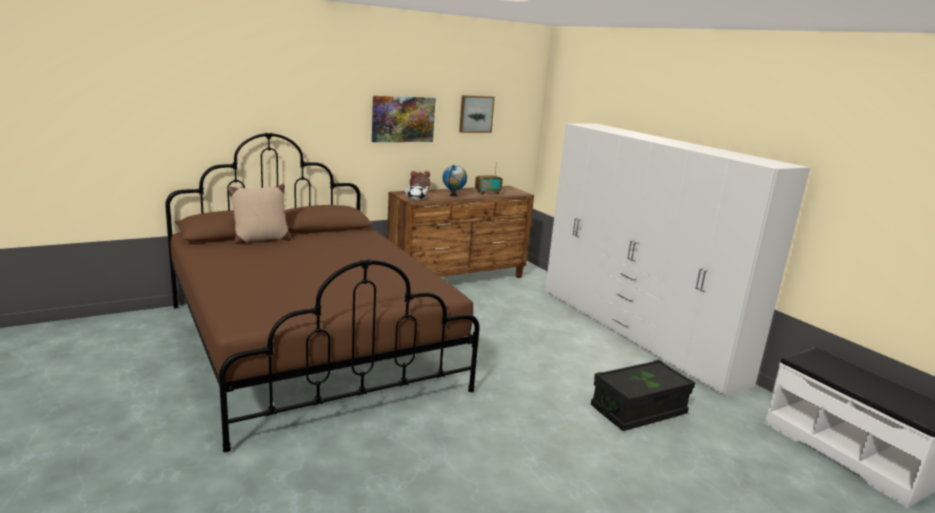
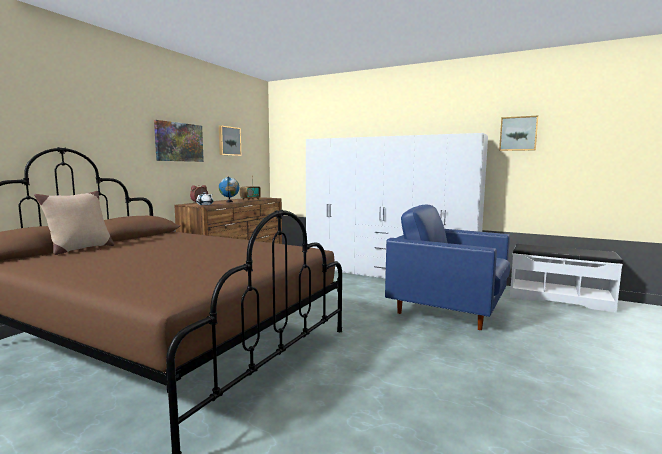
camera: 30 degrees left, 10 degrees down
black storage box [591,360,695,431] -> blue armchair [385,205,510,330]
none -> picture [499,116,538,151]

